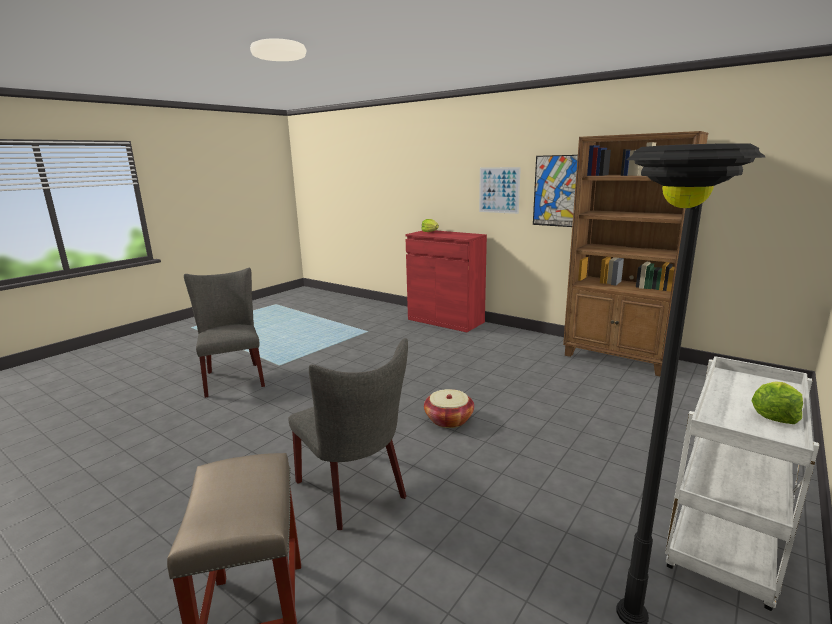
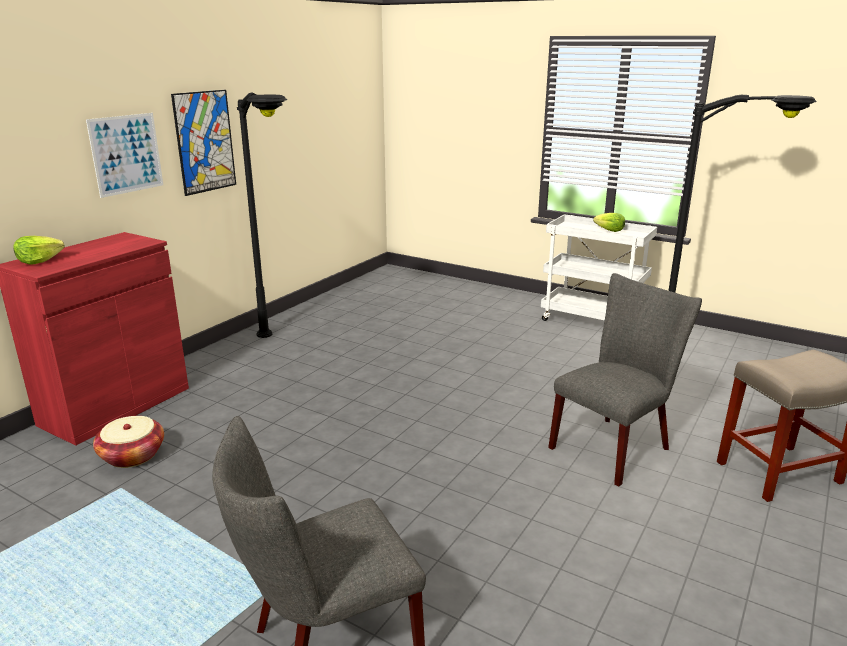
camera: 95 degrees left, 5 degrees up
basket [424,389,474,428] -> basket moved to [93,416,164,468]
brown bookcase [563,131,708,376] -> none
none -> black floor lamp [237,92,287,338]

